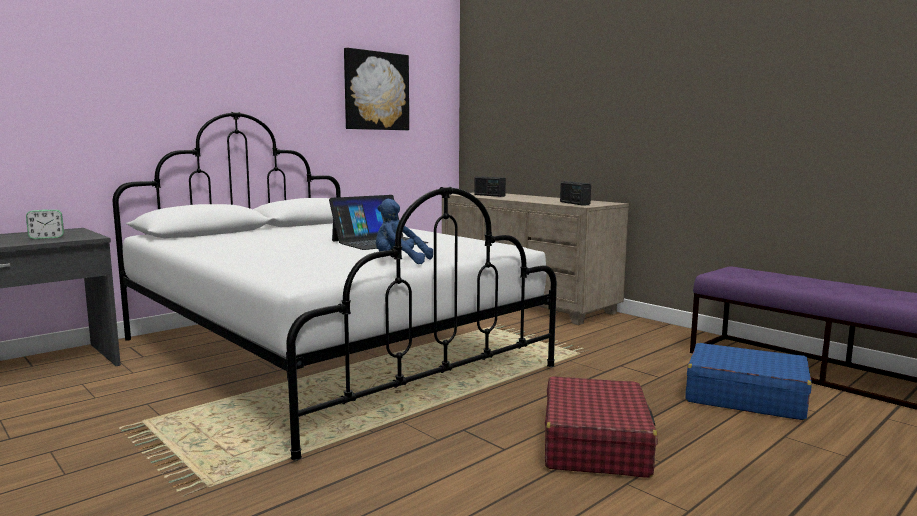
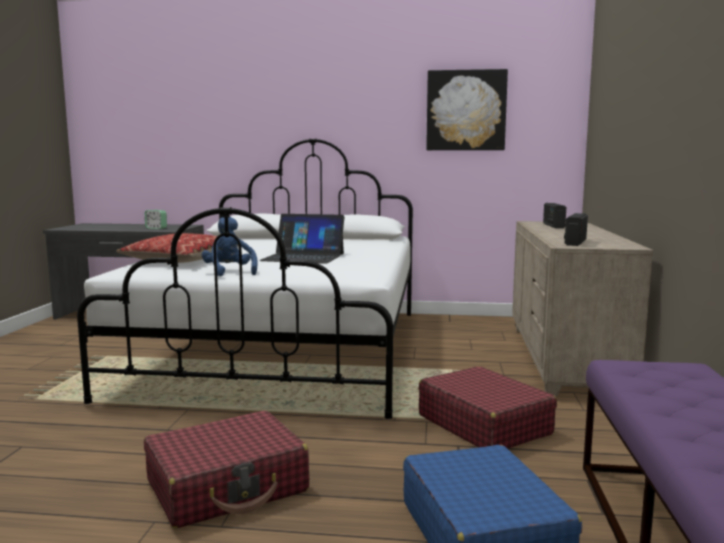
camera: 50 degrees right, 0 degrees up
none -> pillow [116,233,239,263]
none -> red suitcase [419,366,557,449]

